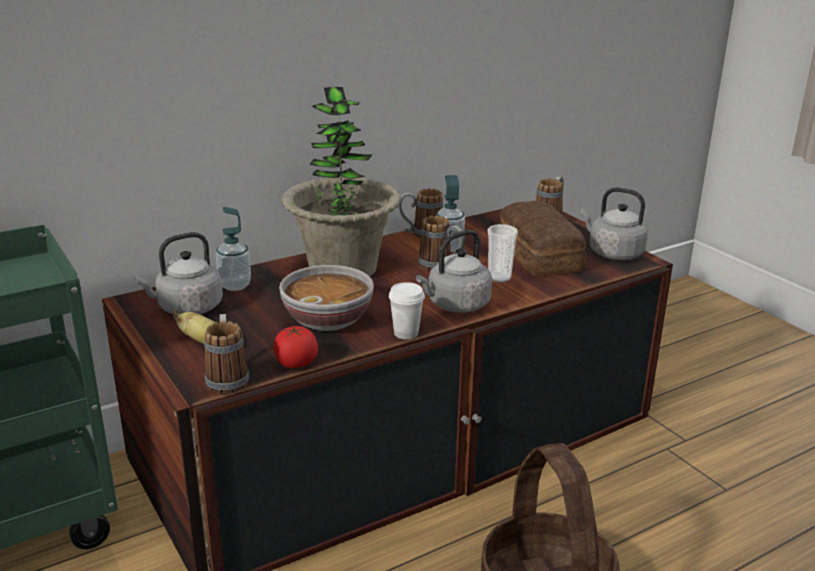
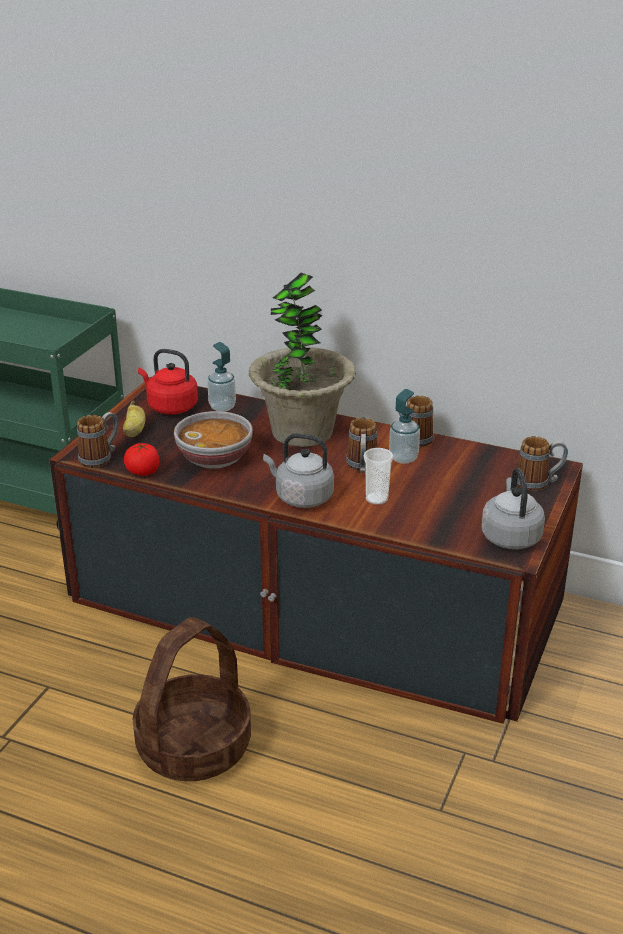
camera: 55 degrees right, 5 degrees up
grey kettle [134,232,223,314] -> red kettle [138,349,198,415]
white cup [389,282,425,339] -> none
bread [499,201,586,276] -> none

